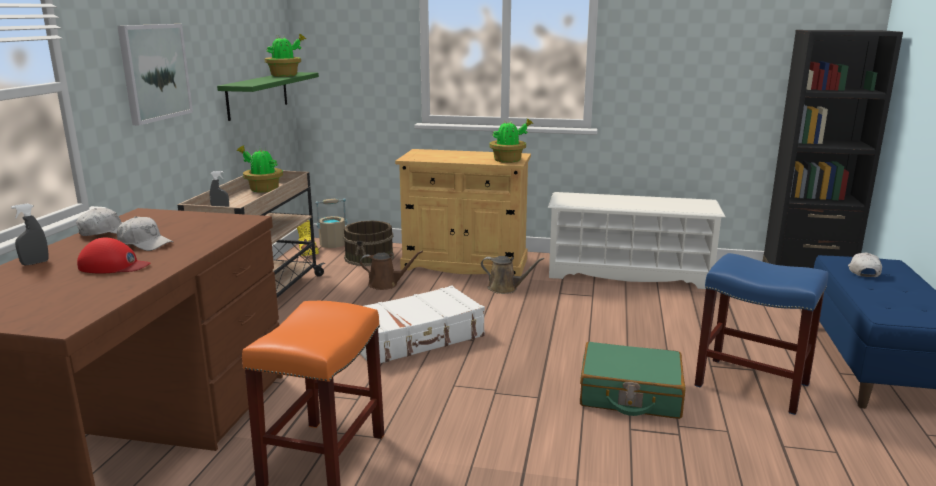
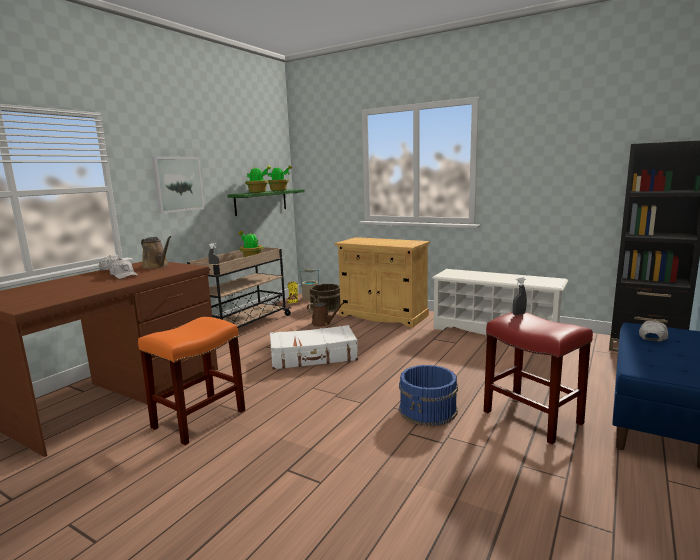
camera: 20 degrees right, 5 degrees down
grey spray bottle [11,203,49,266] -> grey spray bottle moved to [513,277,527,315]
red cap [77,237,150,274] -> none
brown watering can [481,256,544,294] -> brown watering can moved to [141,236,171,269]
potted plant [489,119,534,163] -> potted plant moved to [245,165,271,193]
green suitcase [580,342,686,419] -> blue bucket [399,365,458,426]
blue stool [695,253,828,415] -> red stool [484,312,593,445]

